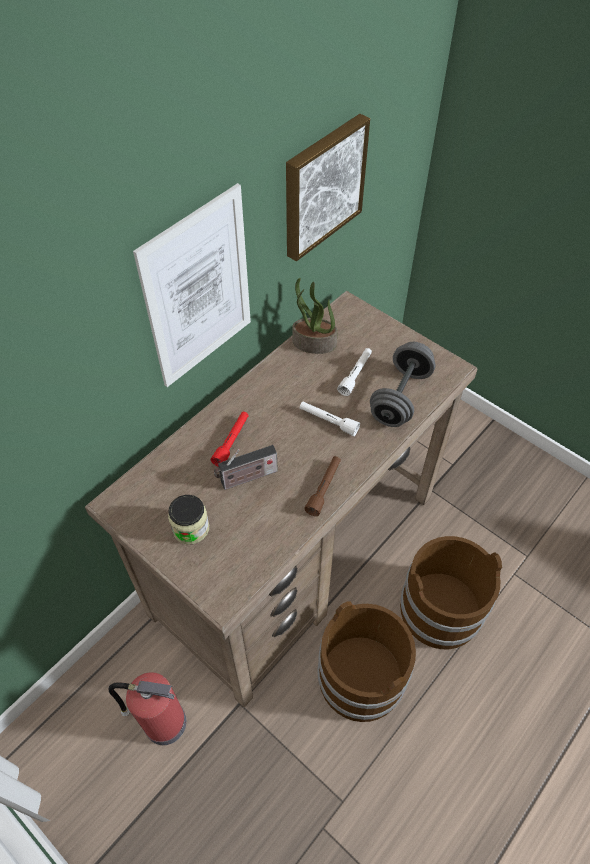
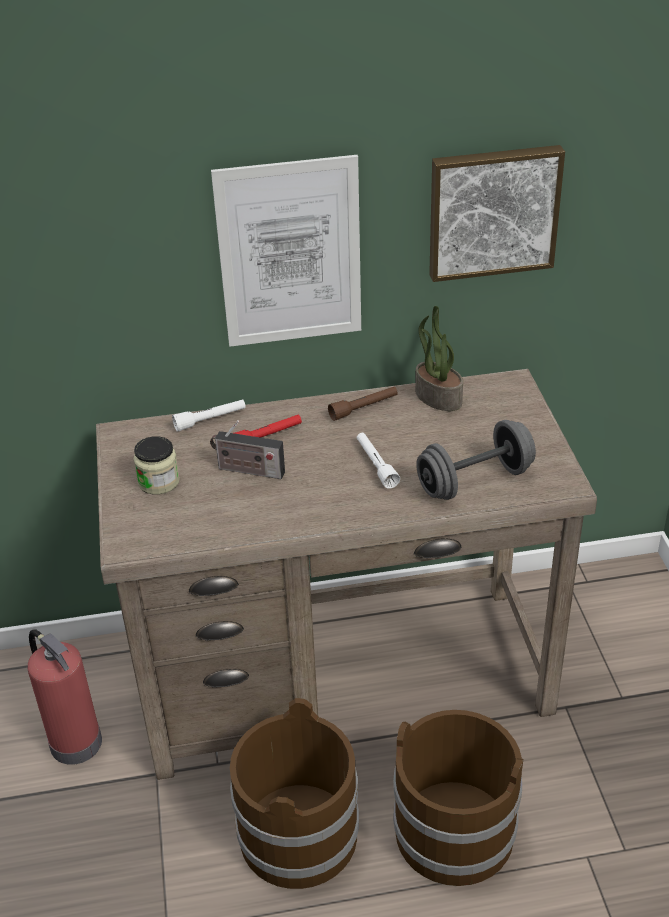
camera: 40 degrees right, 15 degrees down
brown flashlight [304,456,341,516] -> brown flashlight moved to [328,387,398,421]
white flashlight [337,348,372,396] -> white flashlight moved to [172,399,246,432]

